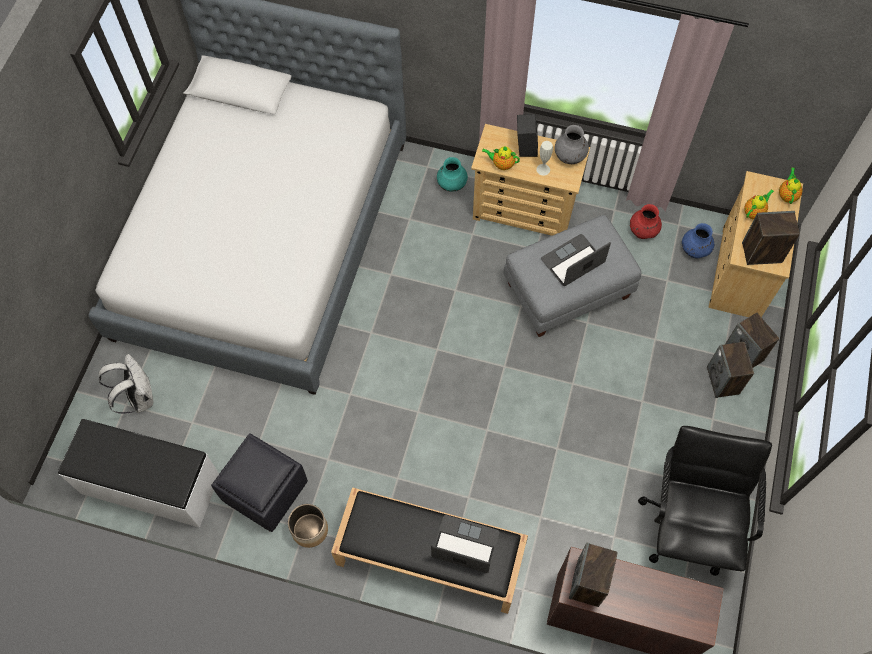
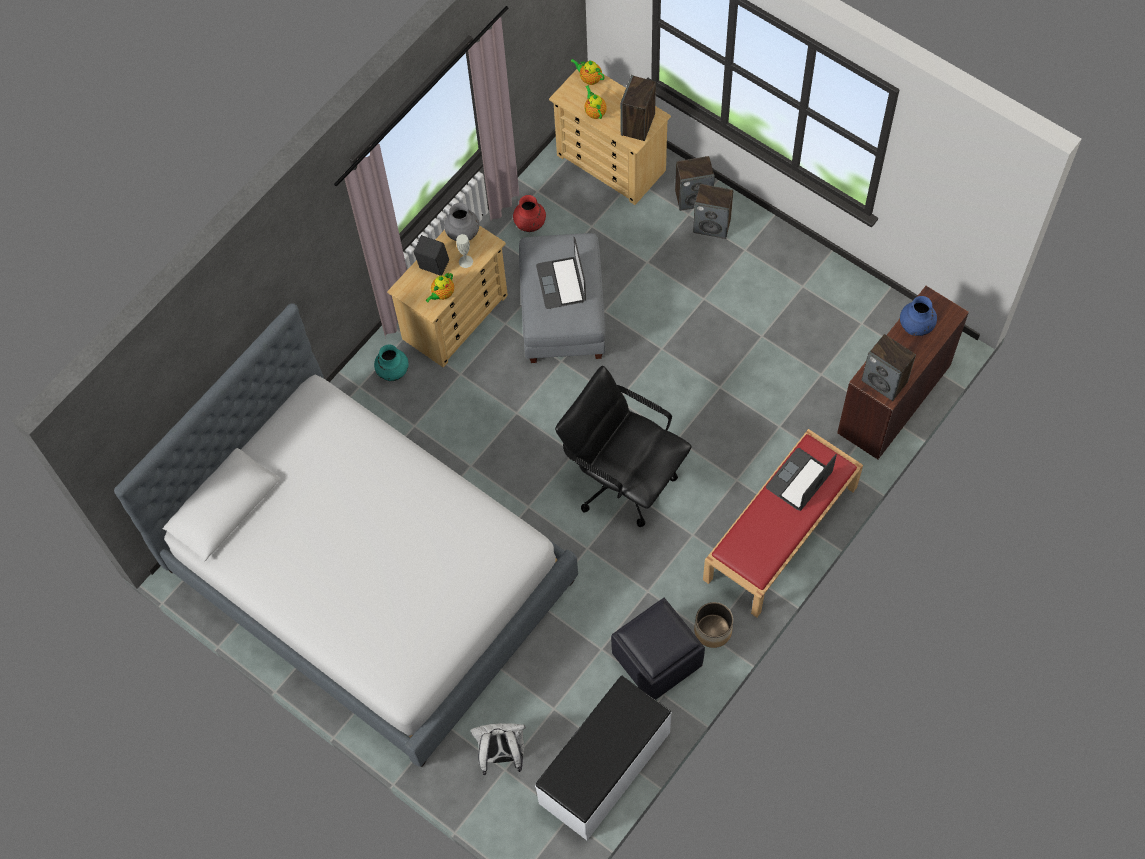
camera: 65 degrees left, 0 degrees up
black bench [331,487,528,614] -> red bench [703,429,863,618]
black office chair [638,426,772,576] -> black office chair moved to [555,366,692,527]
blue vase [682,223,714,259] -> blue vase moved to [900,296,937,336]

